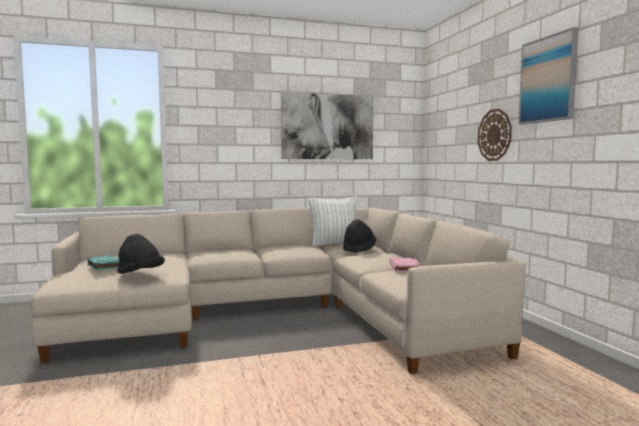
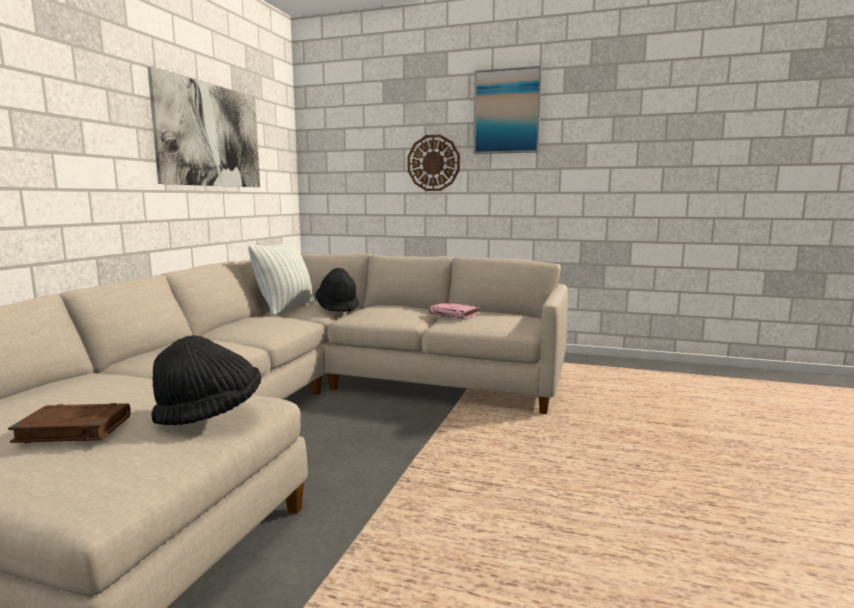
camera: 55 degrees left, 5 degrees up
turquoise book [87,255,120,270] -> brown book [8,403,131,443]

